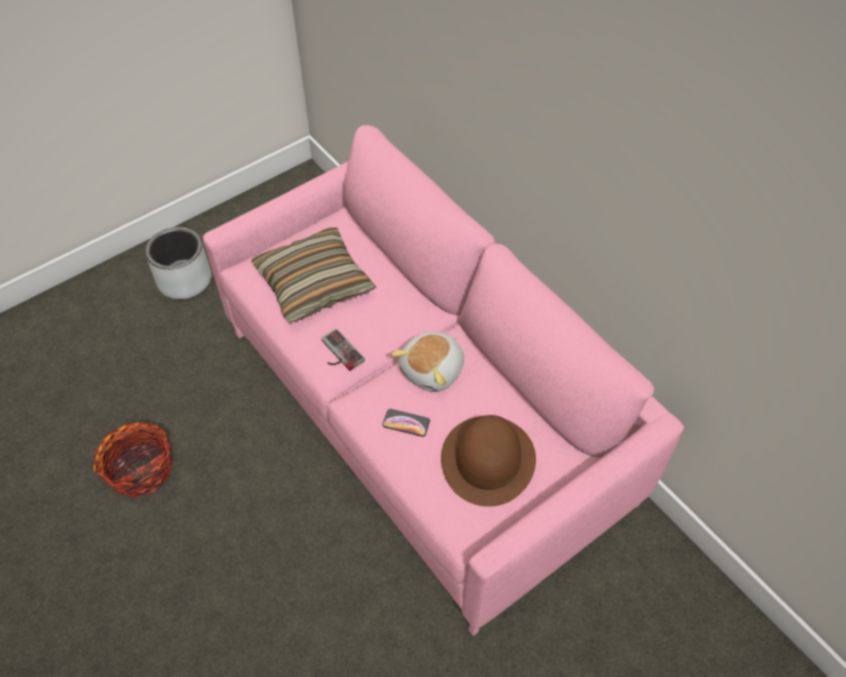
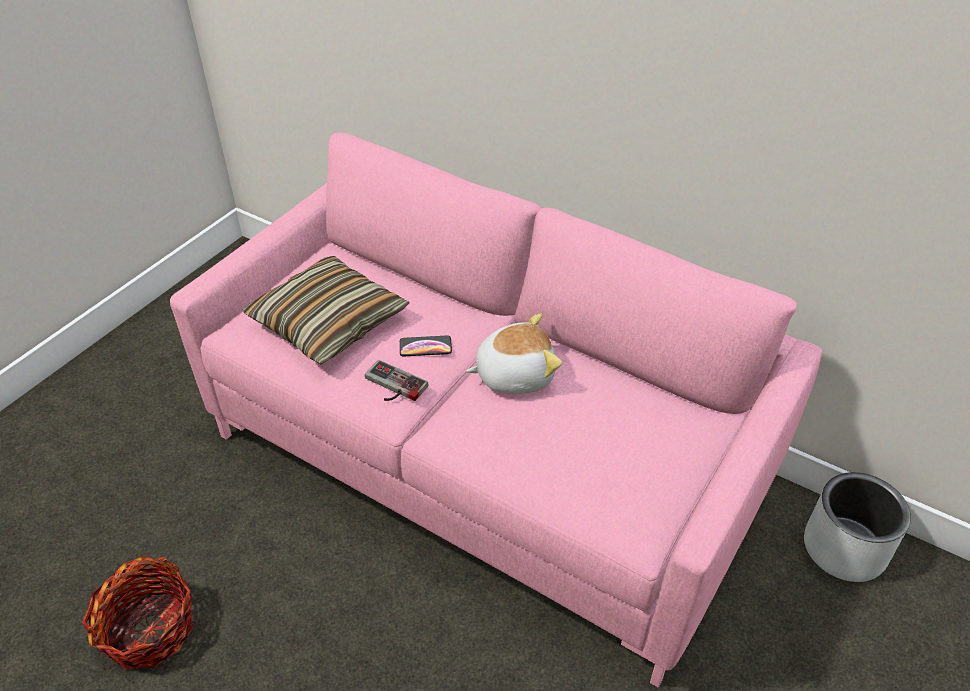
camera: 20 degrees left, 10 degrees down
grey planter [145,227,211,299] -> grey planter moved to [804,472,911,582]
phone [382,409,430,437] -> phone moved to [400,336,452,356]
plush toy [391,332,464,392] -> plush toy turned 120 degrees counterclockwise [466,313,562,394]
brown hat [441,415,536,507] -> none

